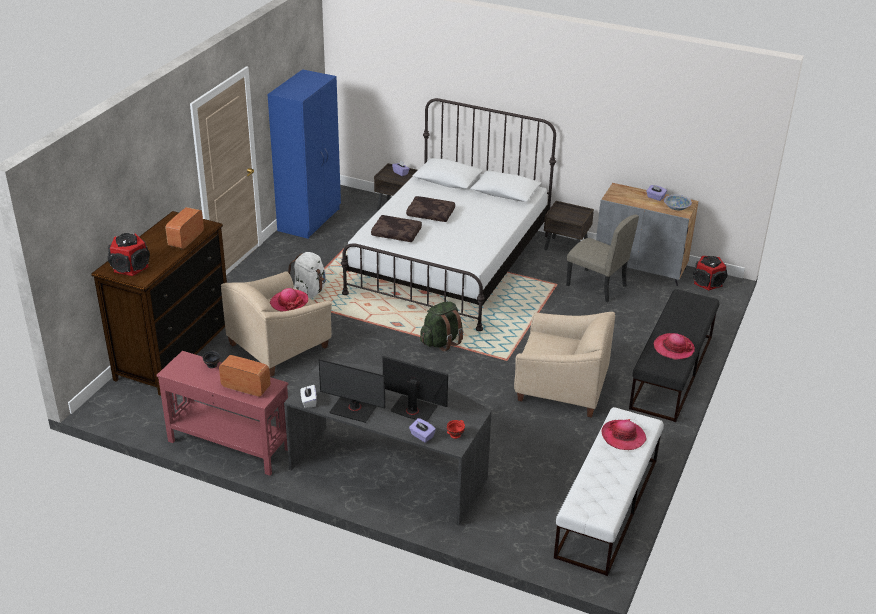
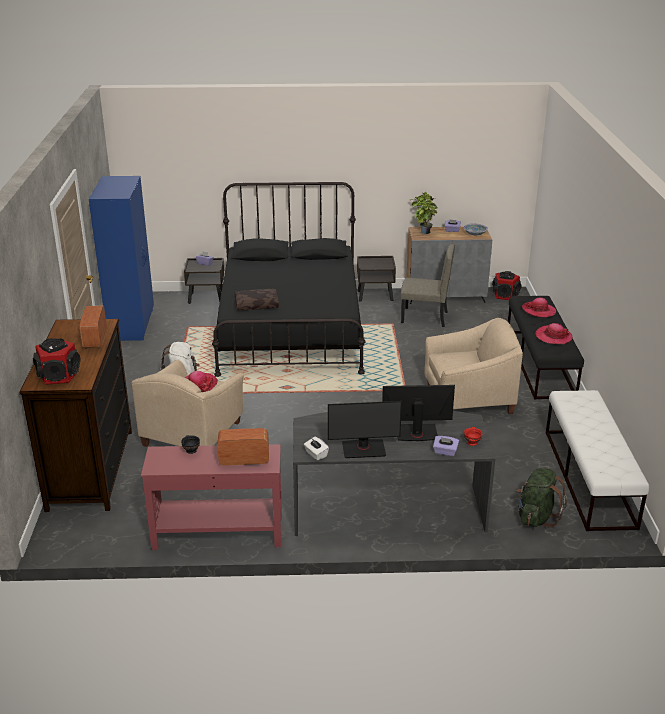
camera: 25 degrees left, 5 degrees down
white bed [341,98,556,331] -> black bed [212,182,366,377]
brown pillow [406,196,455,222] -> none
green backpack [420,301,463,351] -> green backpack moved to [517,468,567,527]
hat [602,419,647,450] -> hat moved to [522,298,556,317]
none -> potted plant [410,192,437,234]

